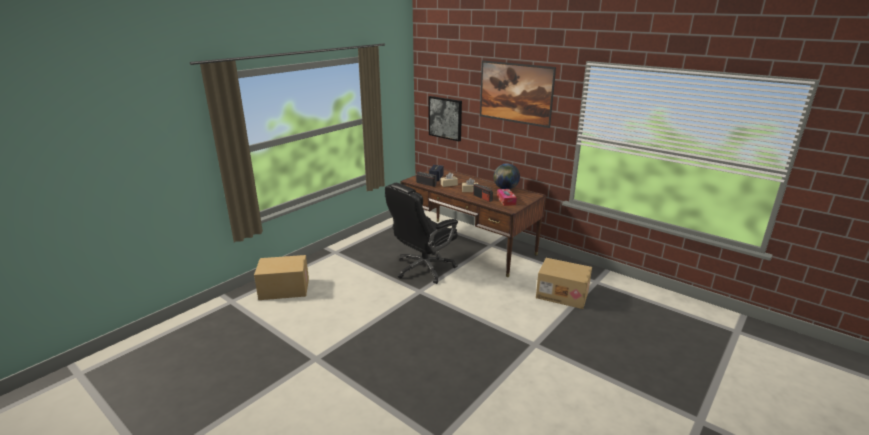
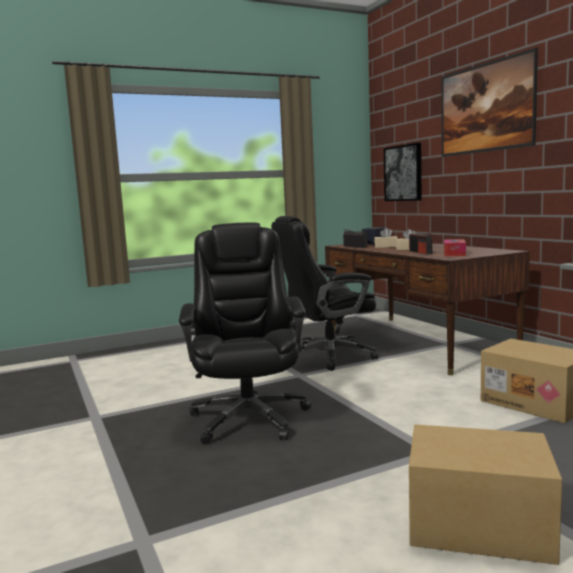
camera: 25 degrees right, 15 degrees down
cardboard box [254,255,309,300] -> cardboard box moved to [409,424,562,565]
globe [493,163,520,189] -> none
none -> black office chair [179,222,311,444]

